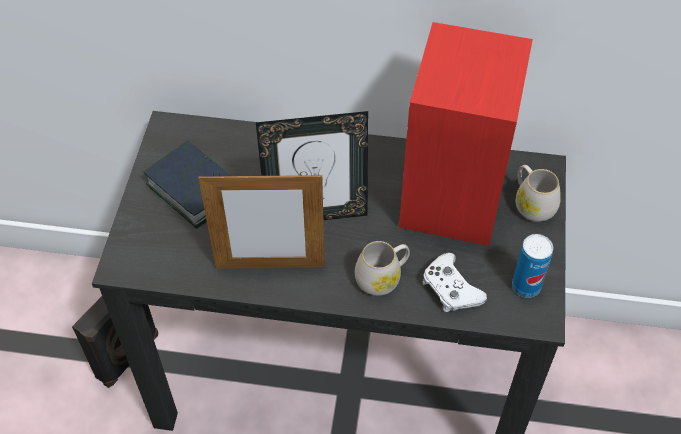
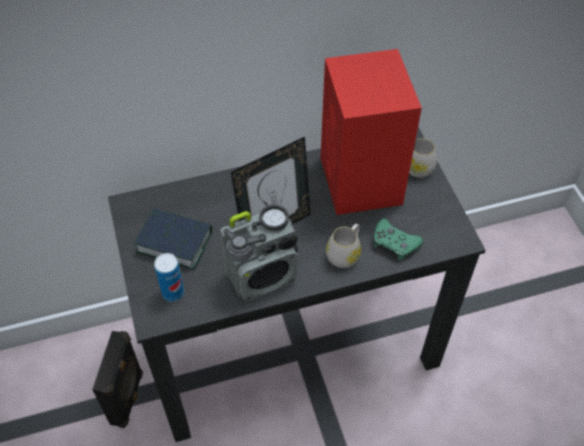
camera: 25 degrees left, 0 degrees up
picture frame [198,171,325,268] -> radio [220,204,298,301]
white game controller [422,253,487,312] -> green game controller [374,218,424,260]
can [512,234,553,298] -> can moved to [154,253,184,302]

